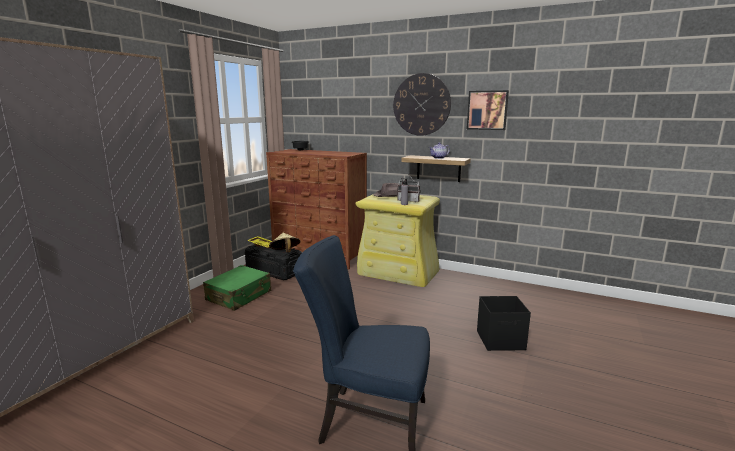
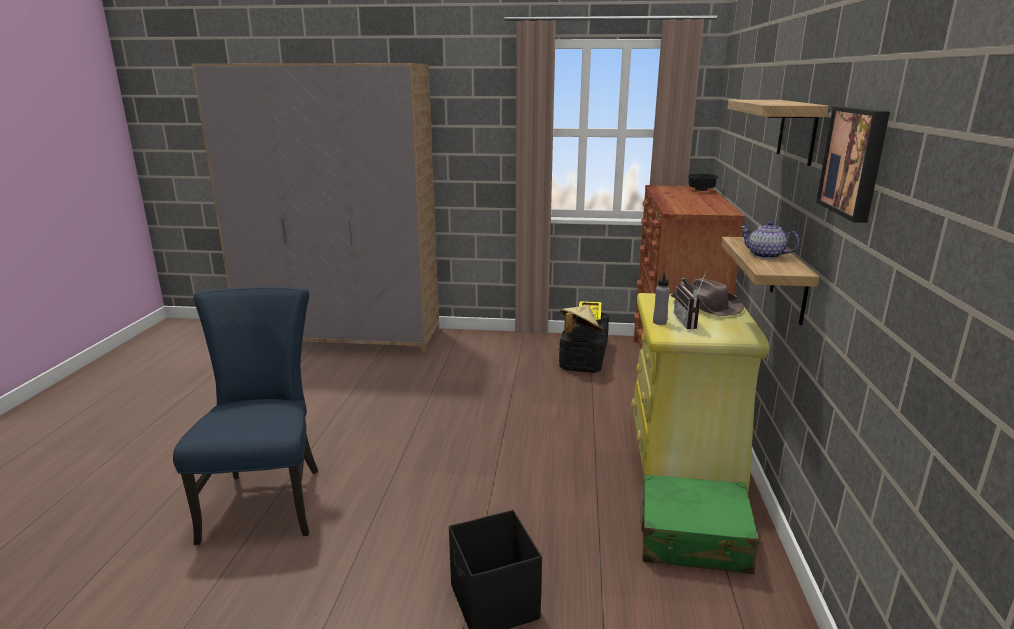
camera: 70 degrees right, 5 degrees up
green suitcase [203,265,271,311] -> green suitcase moved to [640,474,760,574]
wall clock [393,73,451,136] -> shelf [727,100,829,166]

